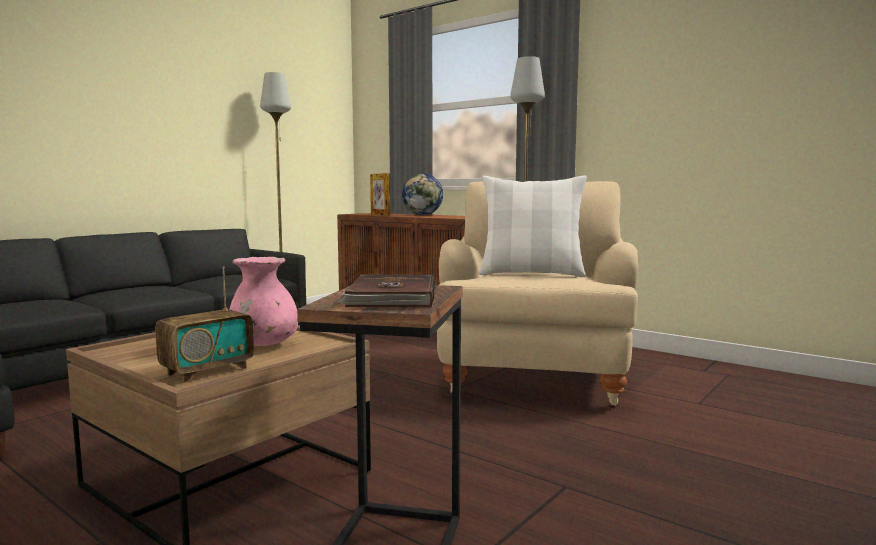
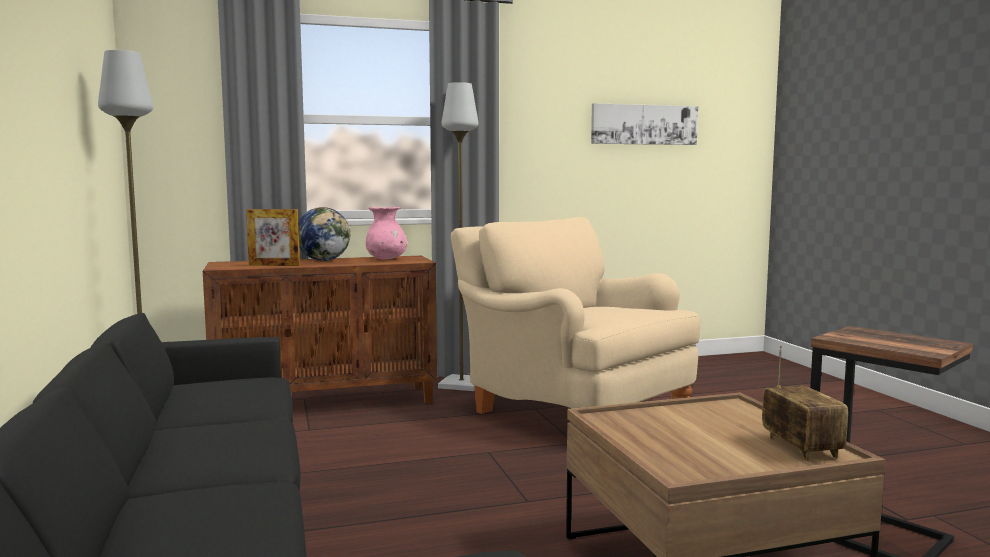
camera: 55 degrees left, 0 degrees up
pink vase [229,257,298,346] -> pink vase moved to [366,207,407,260]
brown book [337,274,435,307] -> none
white pillow [479,175,587,277] -> none
none -> picture [591,103,698,145]

